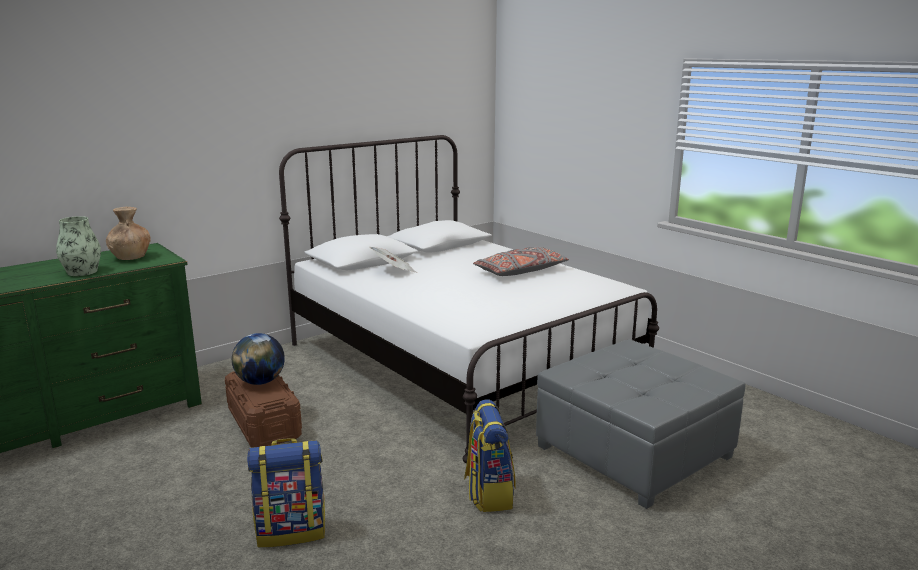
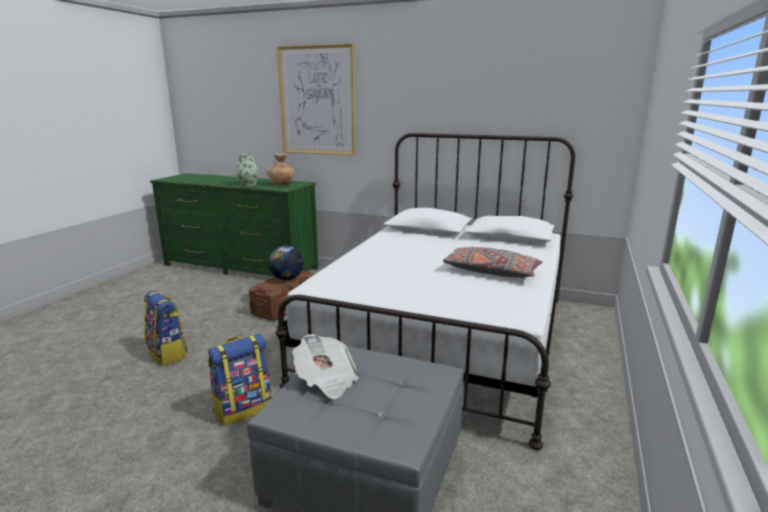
camera: 60 degrees right, 0 degrees up
newspaper [369,247,417,273] -> newspaper moved to [292,334,359,399]
none -> picture [277,44,356,156]

